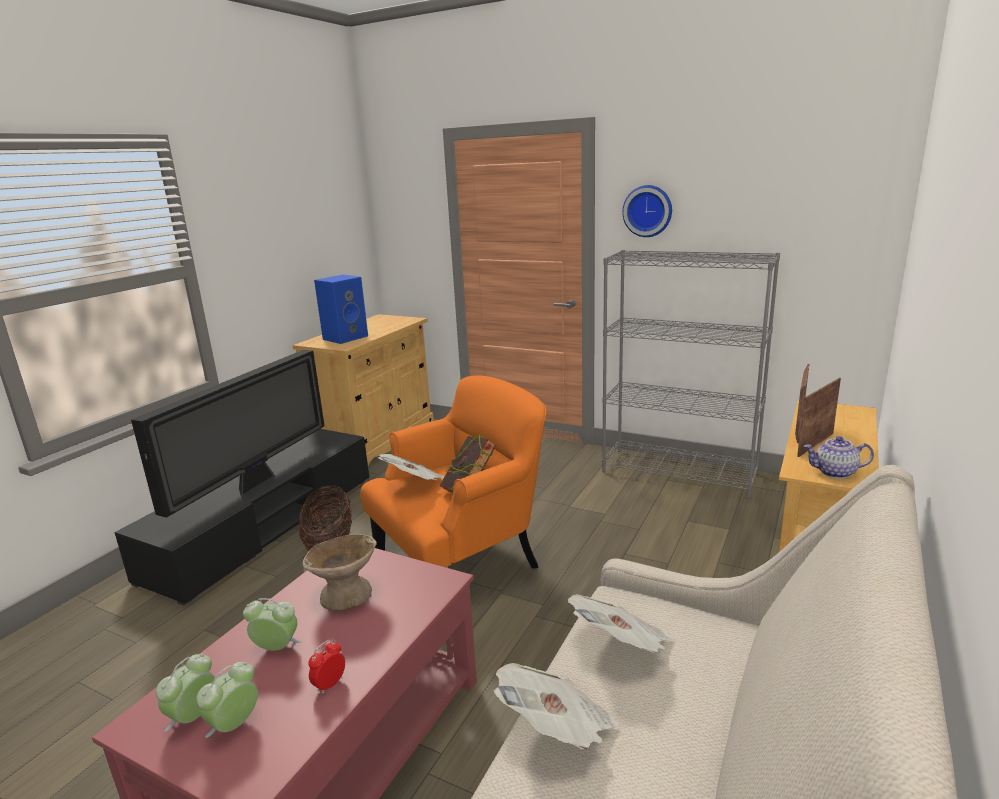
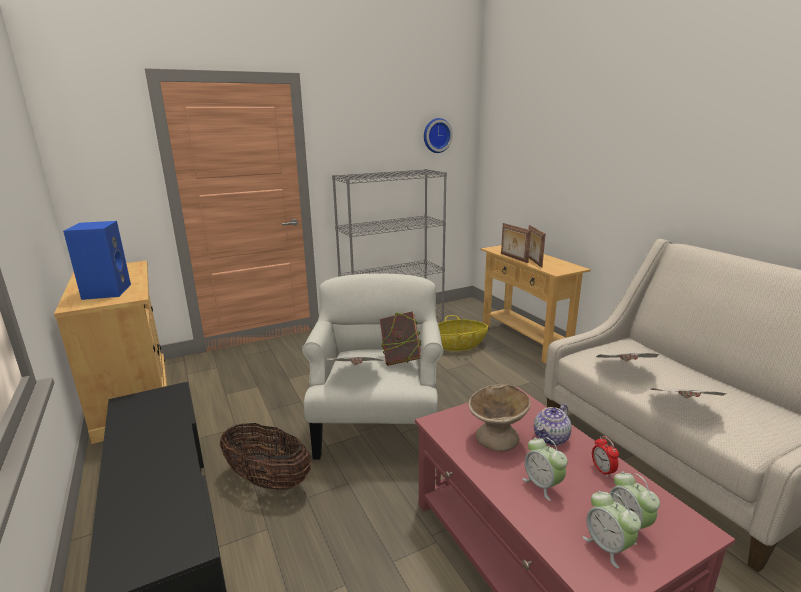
camera: 55 degrees left, 0 degrees up
television [131,350,325,518] -> none
alarm clock [243,598,302,651] -> alarm clock turned 75 degrees counterclockwise [522,437,568,501]
orange armchair [360,376,547,568] -> white armchair [302,273,444,460]
wall clock [622,185,672,237] -> wall clock moved to [424,118,453,153]
teapot [804,436,874,479] -> teapot moved to [534,404,572,446]
none -> basket [438,315,488,351]

